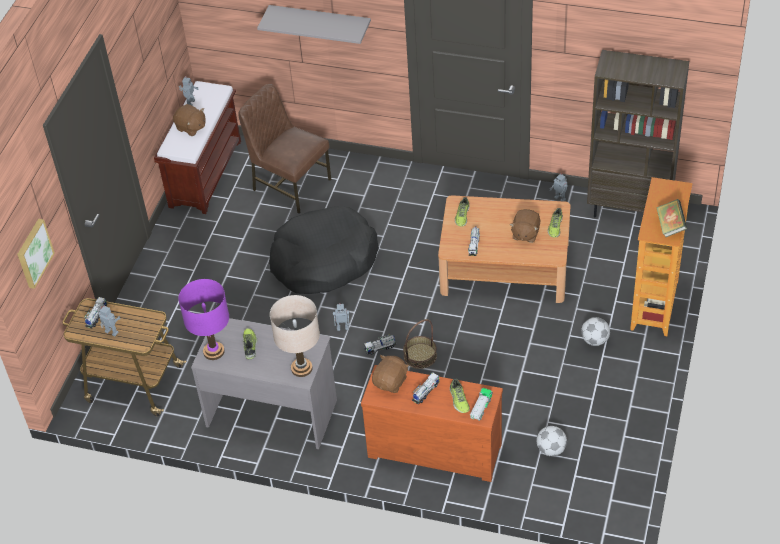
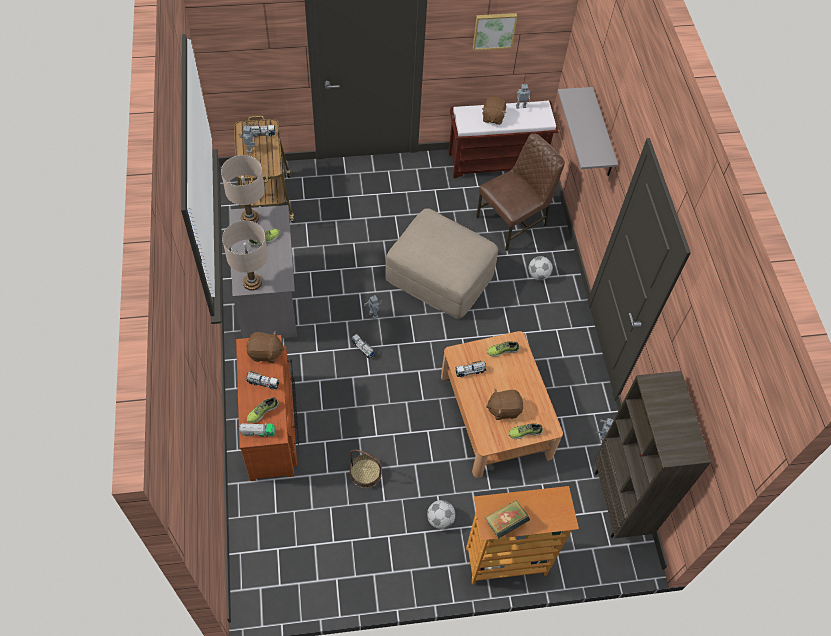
camera: 60 degrees right, 10 degrees up
picture [17,219,55,289] -> picture moved to [473,13,517,50]
purple table lamp [178,279,229,360] -> beige table lamp [221,155,265,223]
brown chair [238,84,332,214] -> brown chair turned 45 degrees clockwise [476,133,565,251]
black dog bed [269,206,379,294] -> beige ottoman [385,208,498,319]
basket [403,319,437,369] -> basket moved to [350,450,382,488]
football [536,426,567,456] -> football moved to [528,256,553,280]

